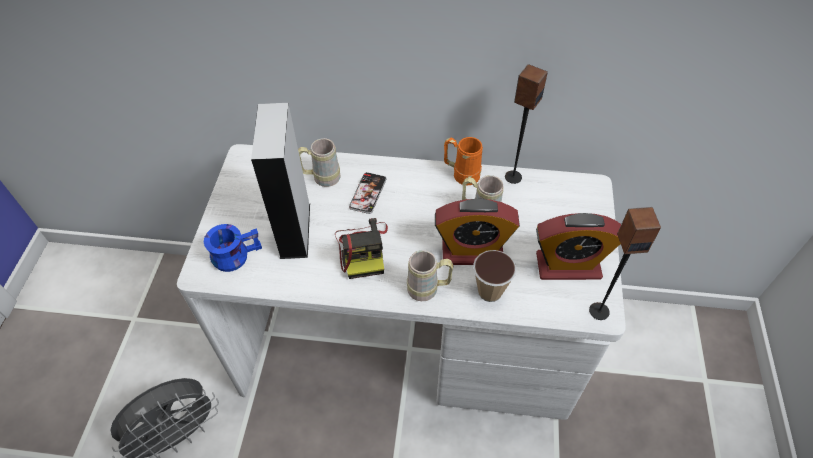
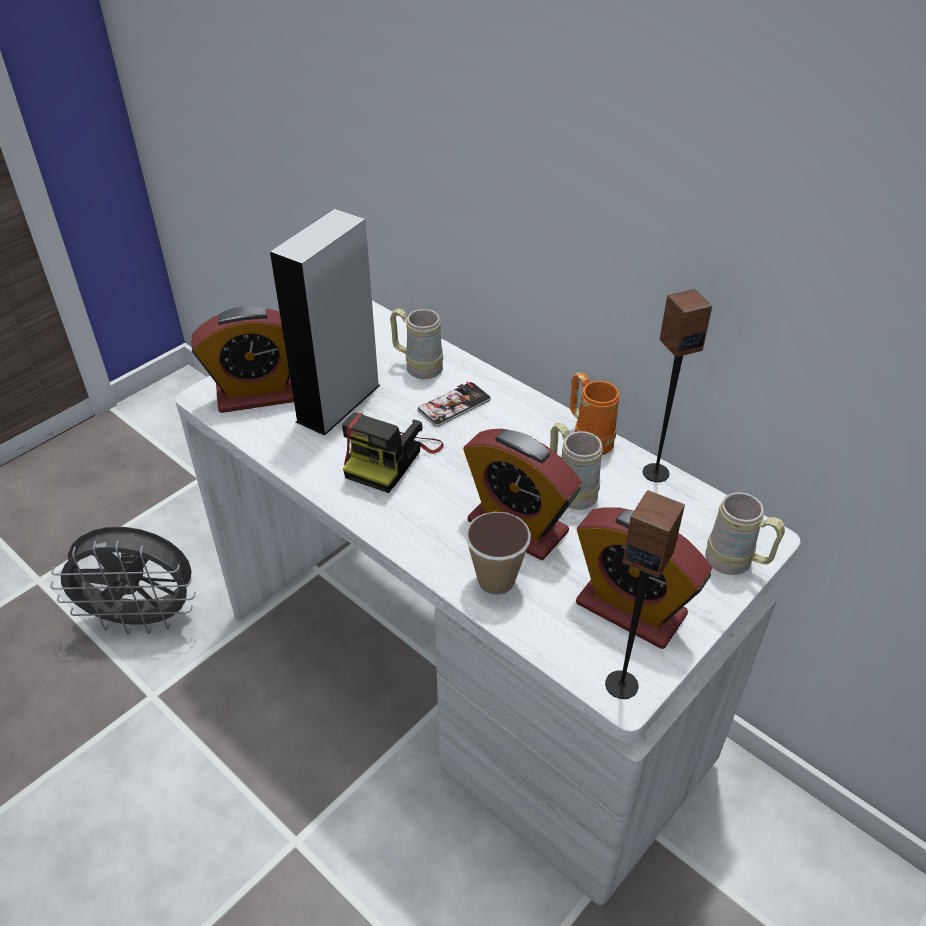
camera: 35 degrees right, 10 degrees down
blue mug [204,224,262,272] -> alarm clock [191,306,294,413]
beige mug [407,250,454,301] -> beige mug moved to [705,492,785,575]

